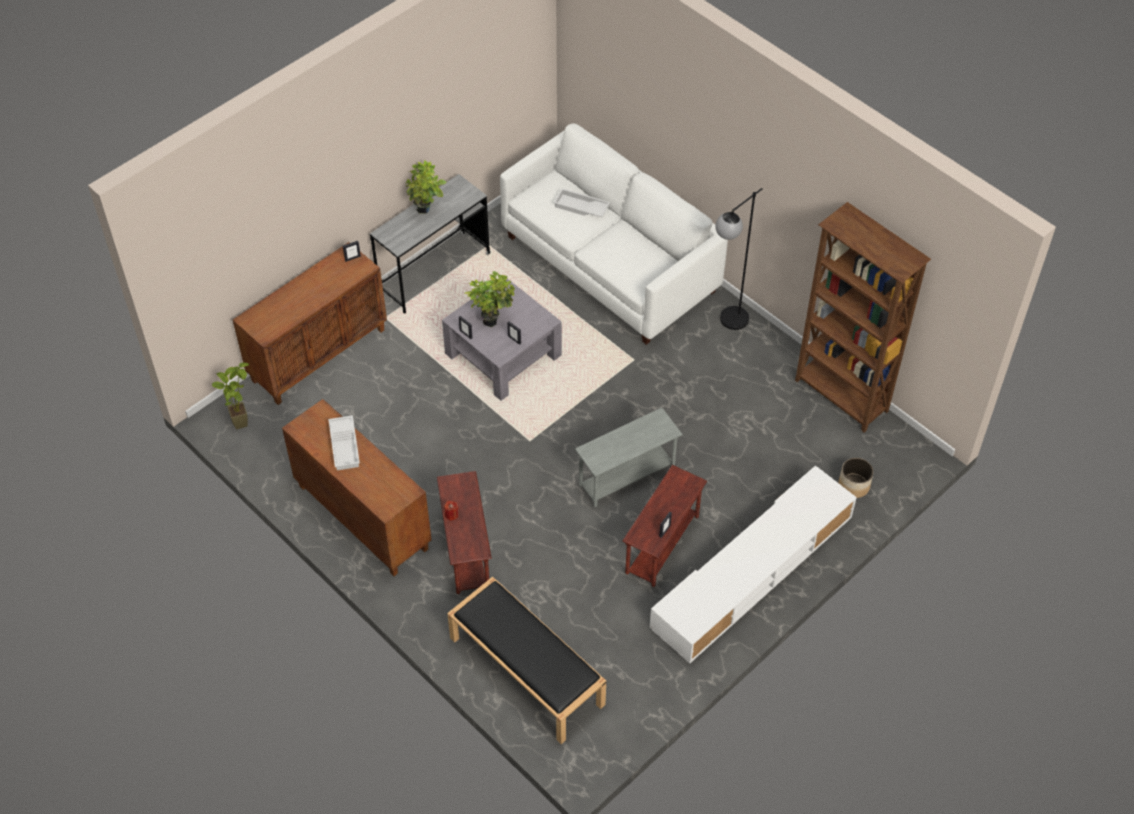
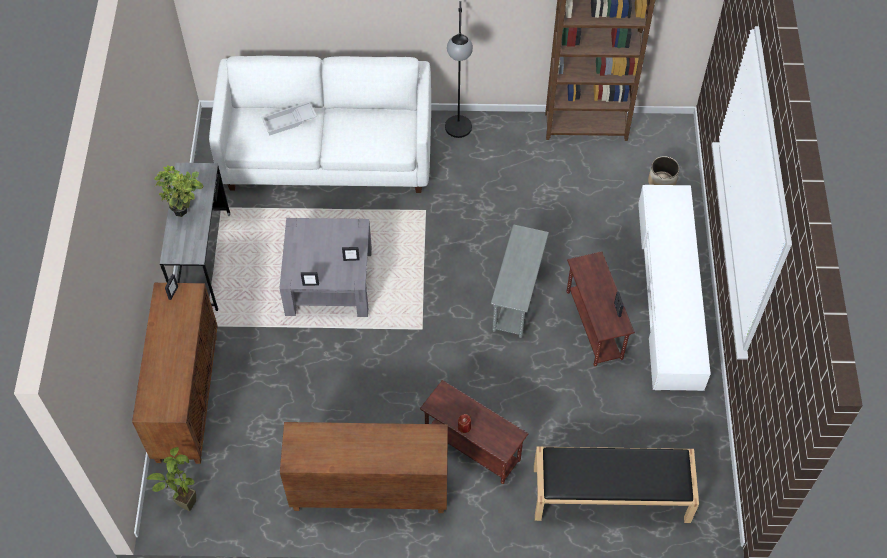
camera: 45 degrees left, 5 degrees up
white tray [328,415,360,470] -> none
potted plant [464,271,515,327] -> none

